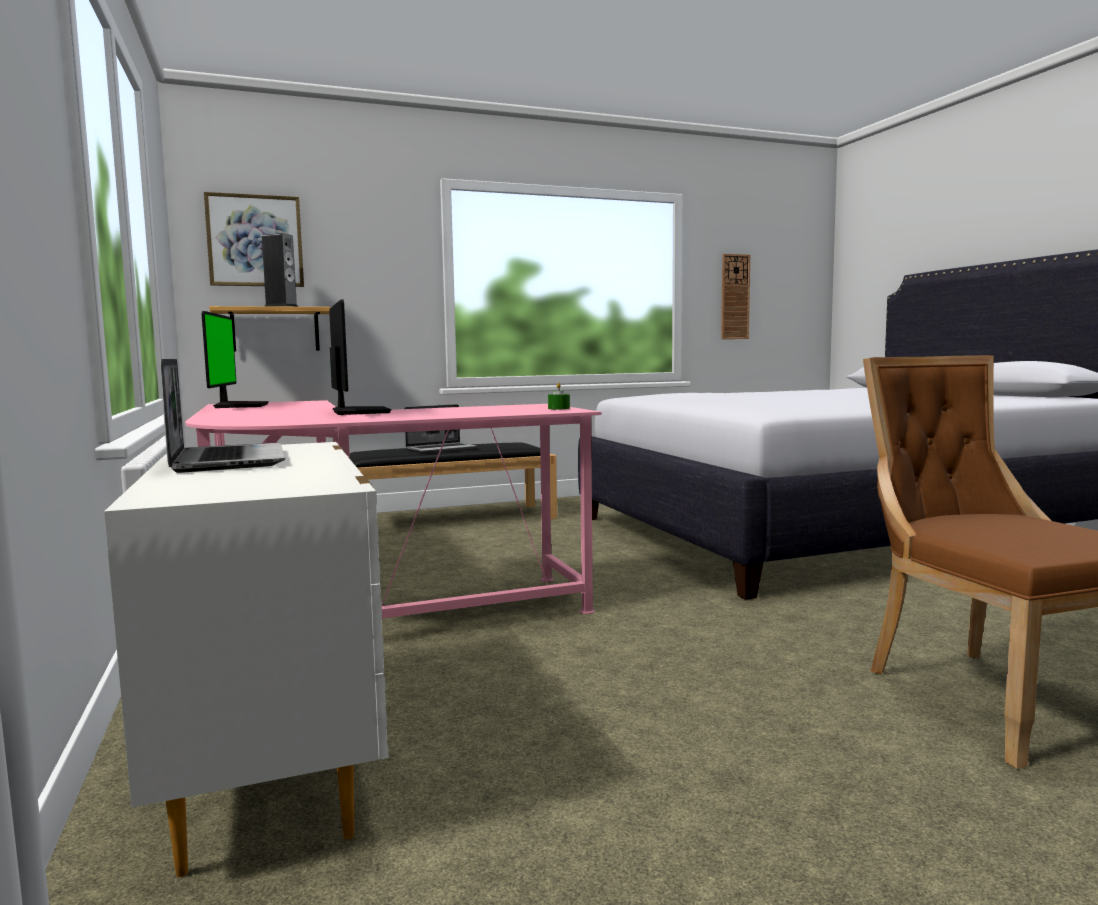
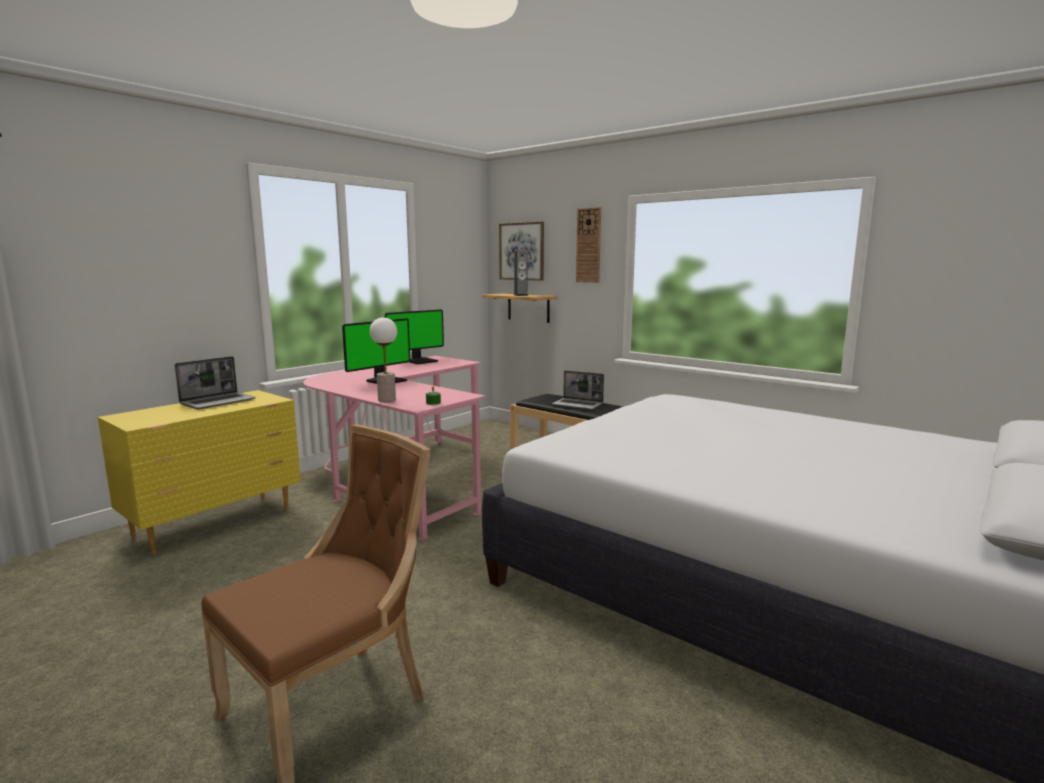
camera: 60 degrees right, 5 degrees up
white dresser [104,442,388,877] -> yellow dresser [98,390,301,555]
wall clock [721,254,750,339] -> wall clock moved to [576,207,601,283]
none -> table lamp [370,317,397,402]

